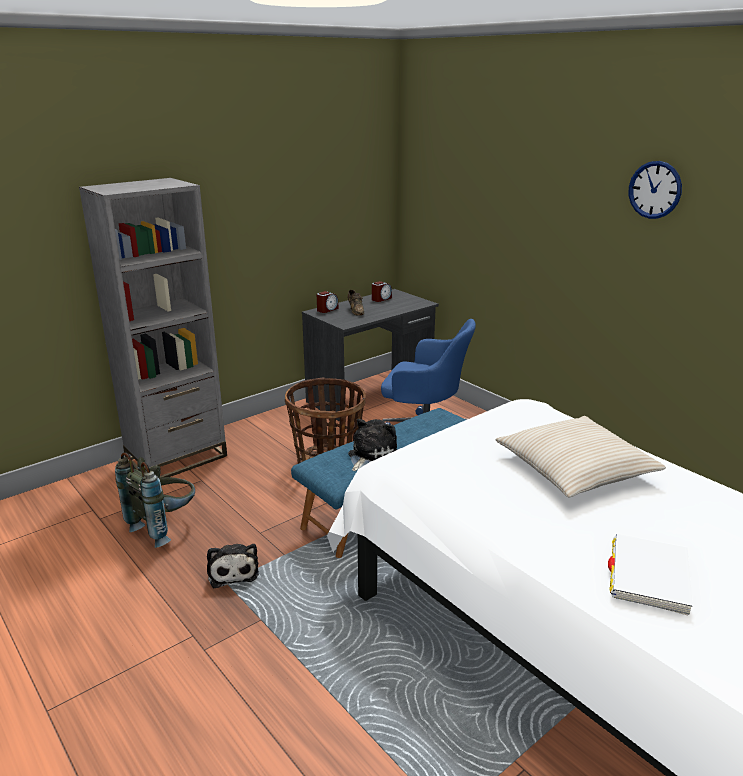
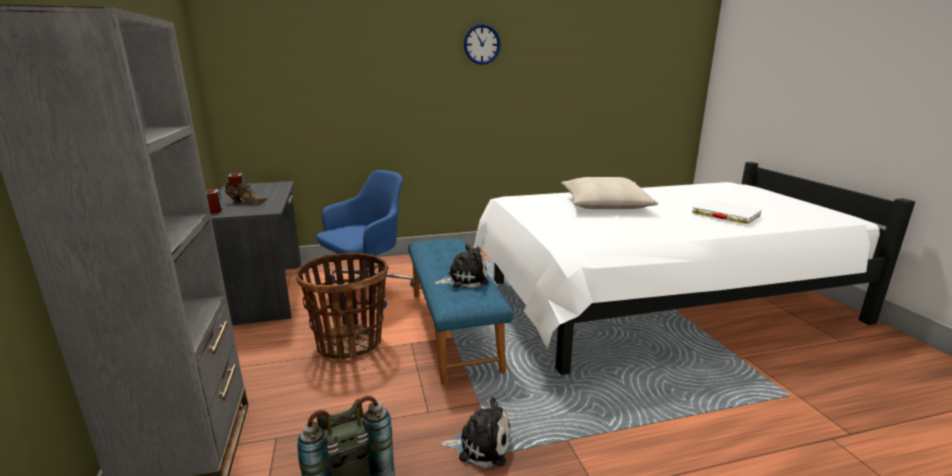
camera: 65 degrees left, 5 degrees down
plush toy [348,419,397,471] -> plush toy turned 105 degrees clockwise [434,244,489,288]

